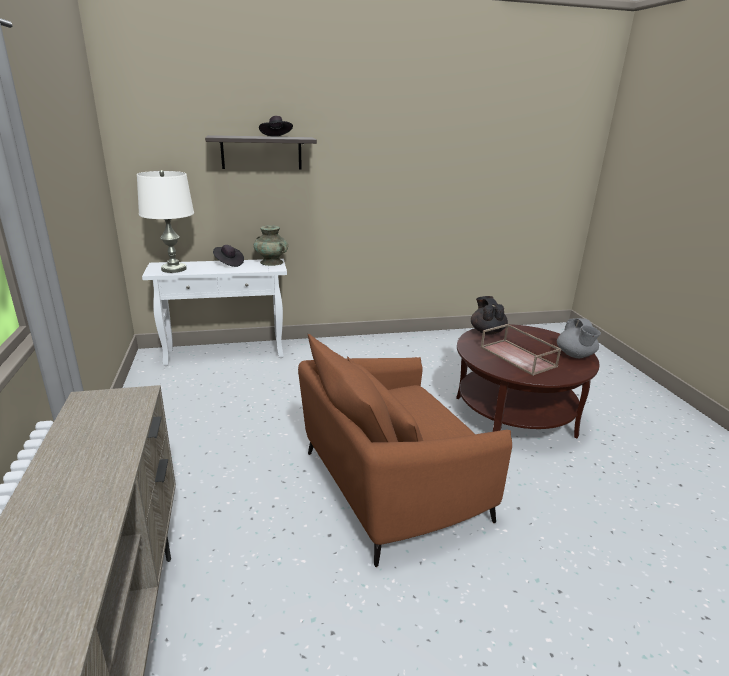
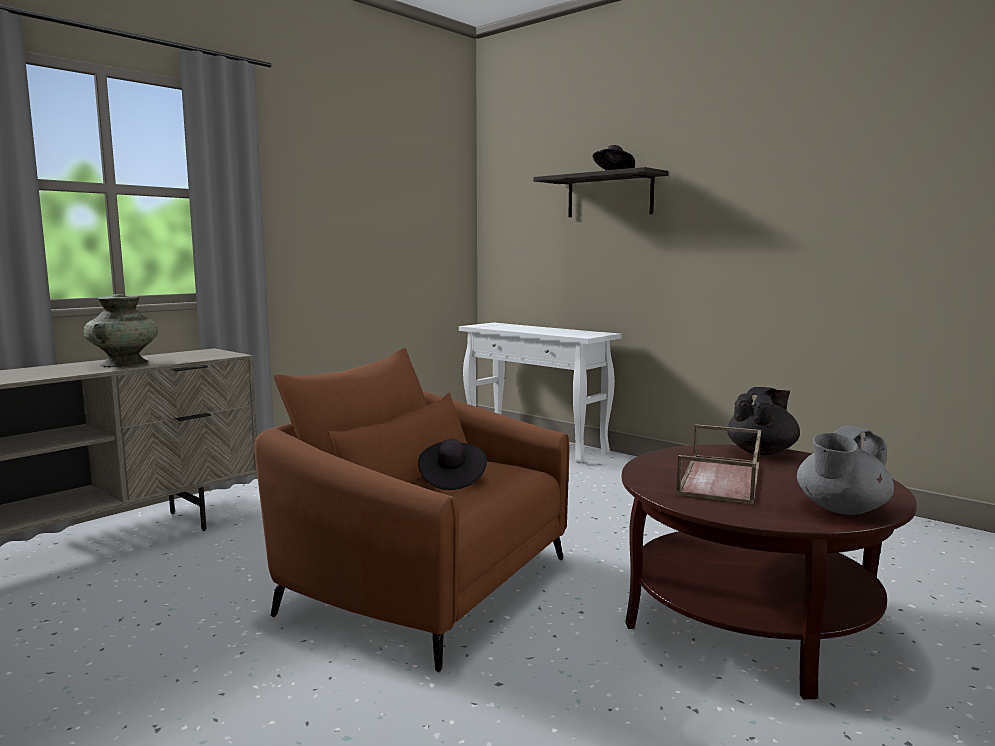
camera: 55 degrees right, 15 degrees down
white table lamp [137,170,194,273] -> none
black hat [213,245,244,267] -> black hat moved to [418,439,487,490]
turquoise vase [253,225,288,266] -> turquoise vase moved to [84,294,158,367]

